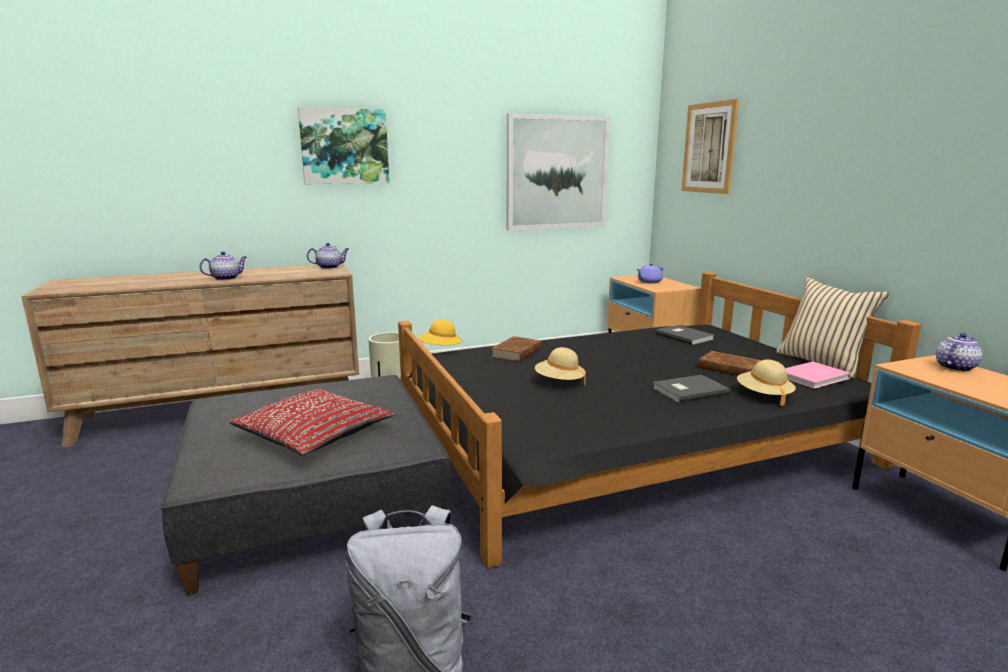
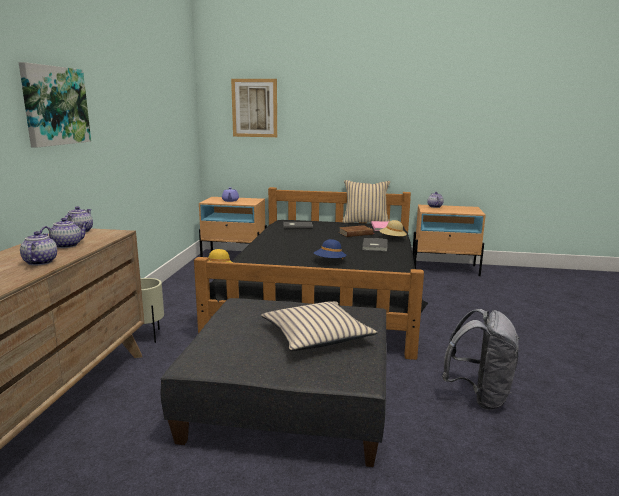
camera: 60 degrees left, 0 degrees up
red pillow [229,389,394,456] -> beige pillow [261,301,378,351]
brown book [491,336,542,361] -> none
picture [507,113,610,231] -> none
beige hat [535,347,586,386] -> blue hat [314,239,347,259]
none -> teapot [40,218,88,248]

